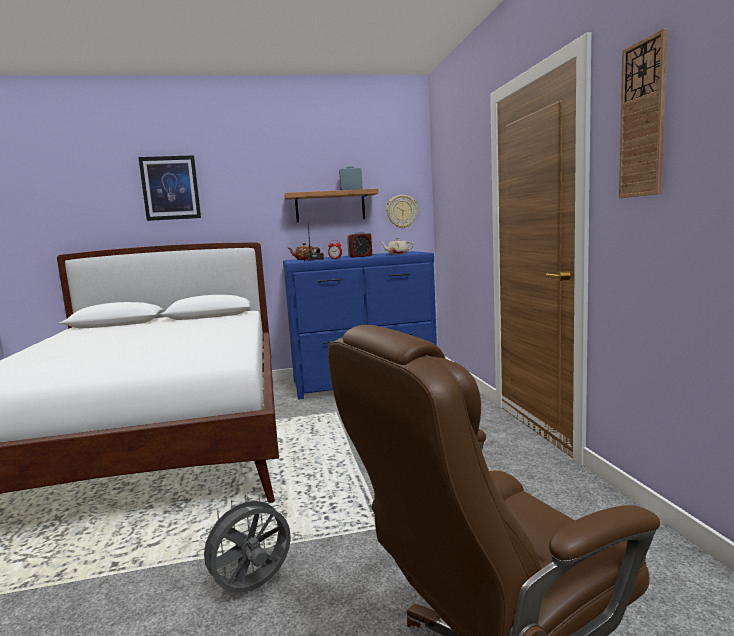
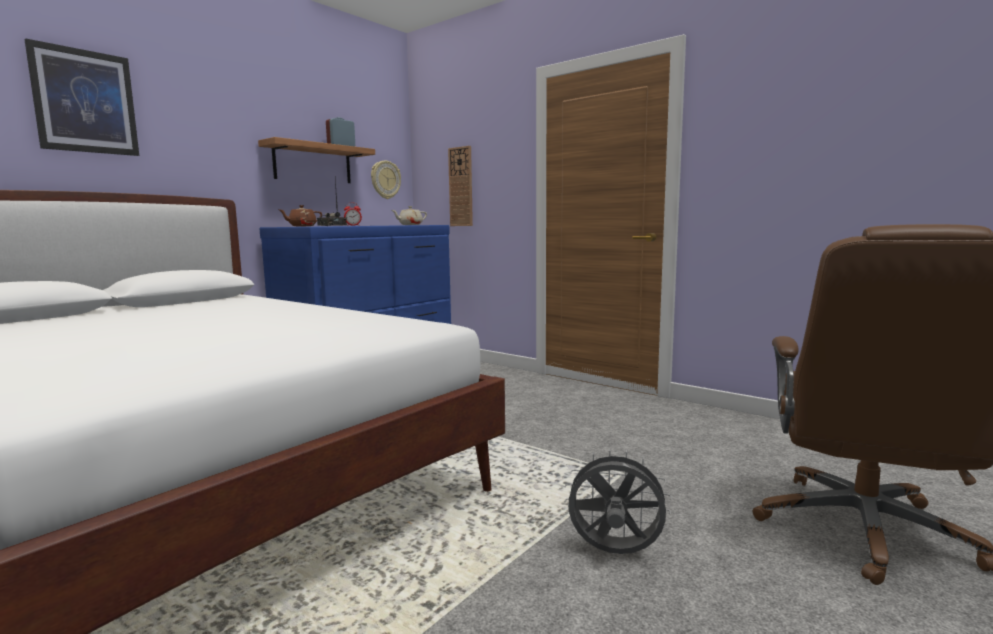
camera: 40 degrees left, 0 degrees up
grey fan [197,494,291,593] -> grey fan turned 90 degrees clockwise [564,448,672,554]
alarm clock [347,231,372,258] -> none
wall clock [619,29,668,198] -> wall clock moved to [448,146,473,226]

